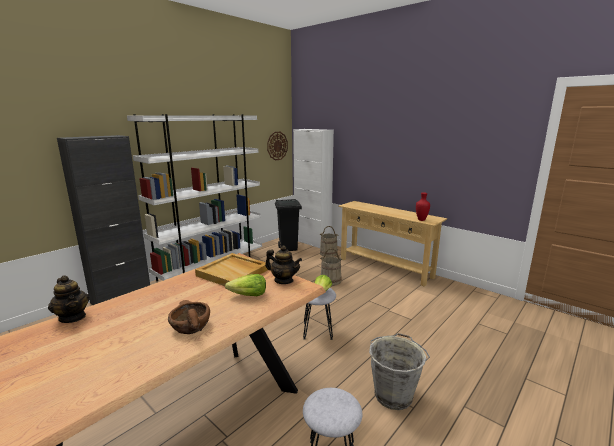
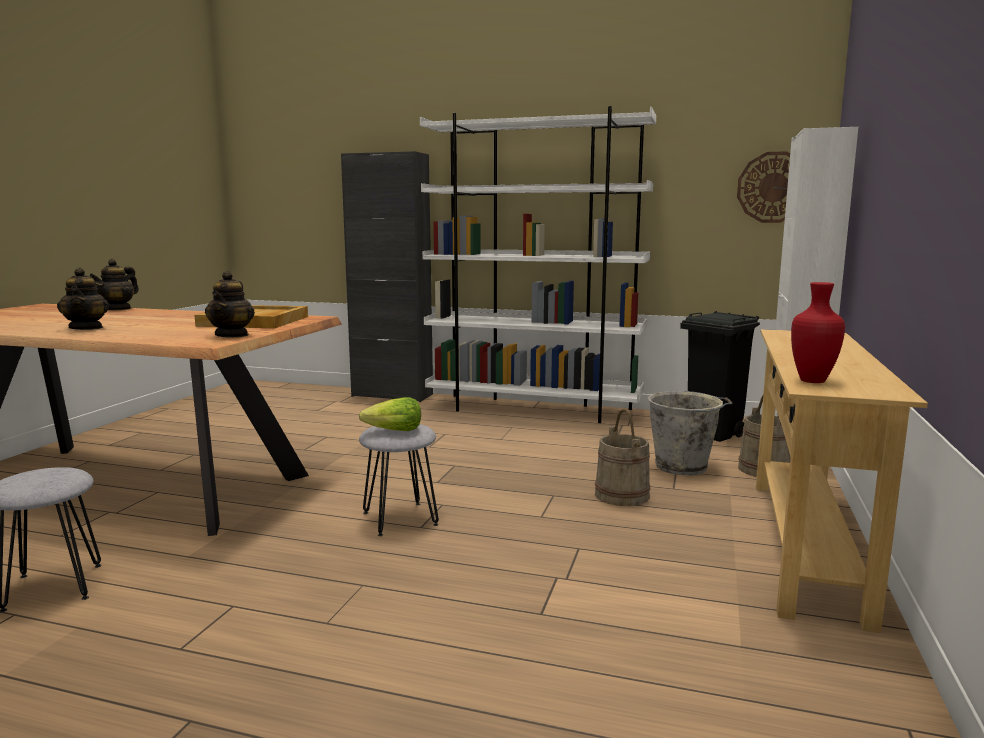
camera: 65 degrees right, 5 degrees down
brown bowl [168,300,210,334] -> teapot [57,268,109,330]
lettuce [225,274,266,296] -> none
grey bucket [369,333,430,410] -> grey bucket moved to [648,391,733,475]

